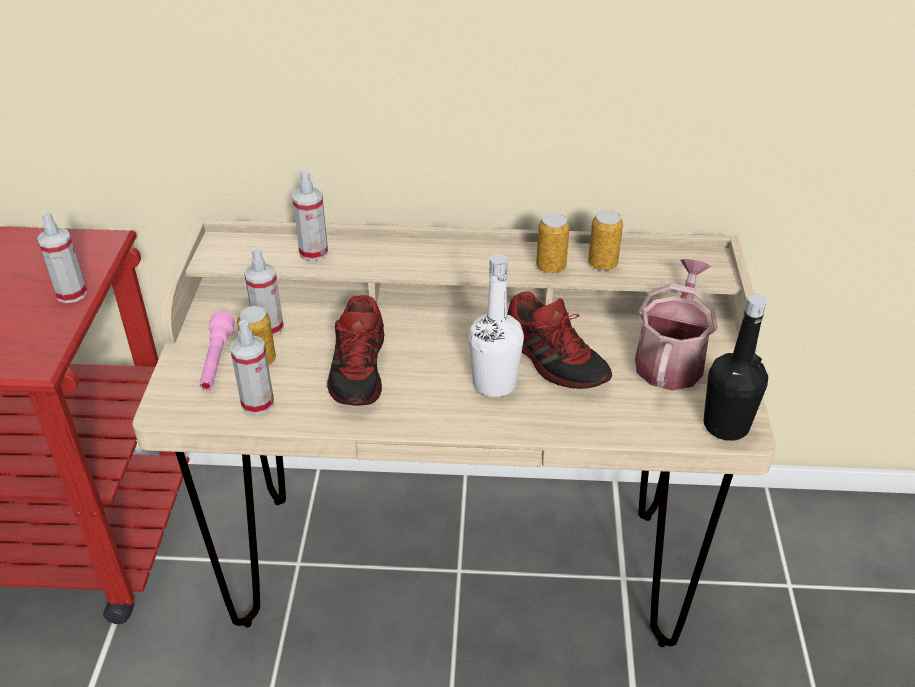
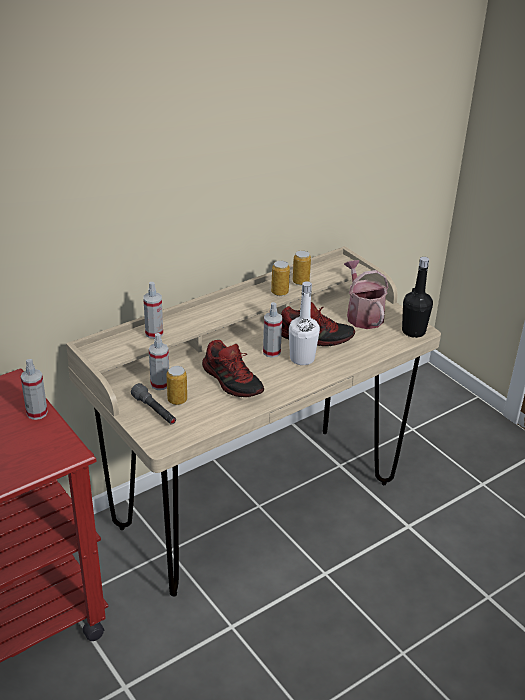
camera: 40 degrees left, 5 degrees down
pink flashlight [199,312,234,390] -> grey flashlight [131,383,176,425]
spray bottle [230,320,274,415] -> spray bottle moved to [263,302,282,358]

